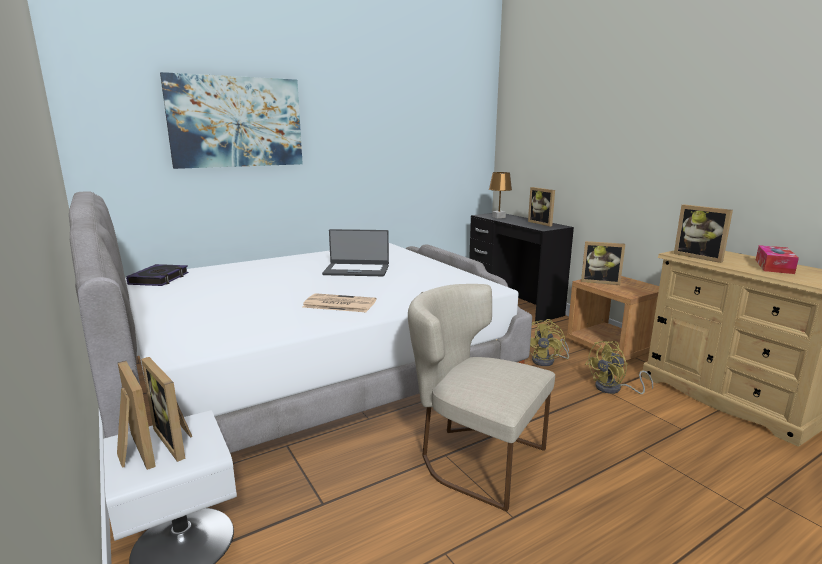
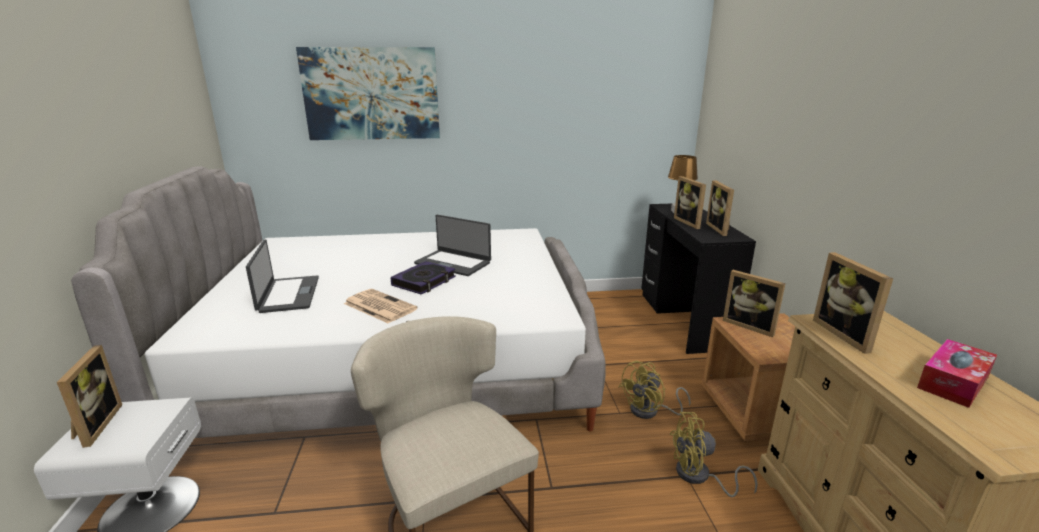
camera: 25 degrees right, 5 degrees up
book [126,264,189,286] -> book moved to [391,261,456,295]
picture frame [141,357,192,462] -> picture frame moved to [674,176,706,229]
none -> laptop [246,240,319,313]

